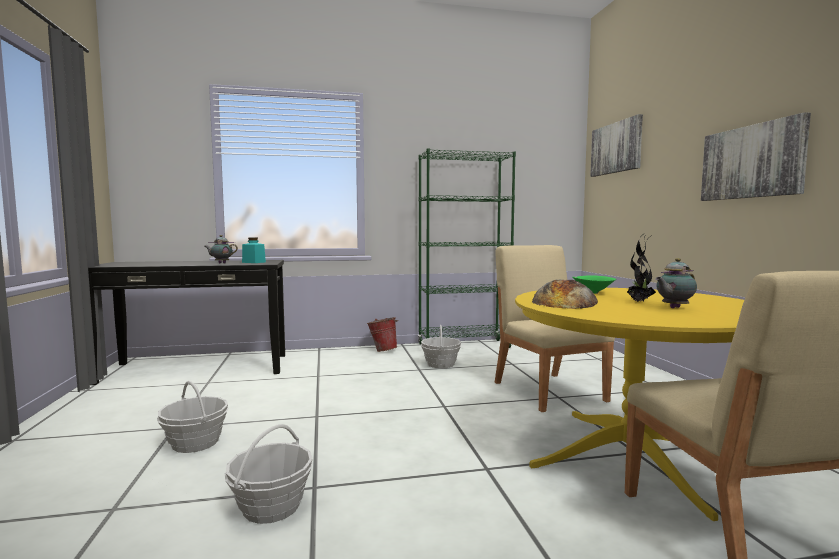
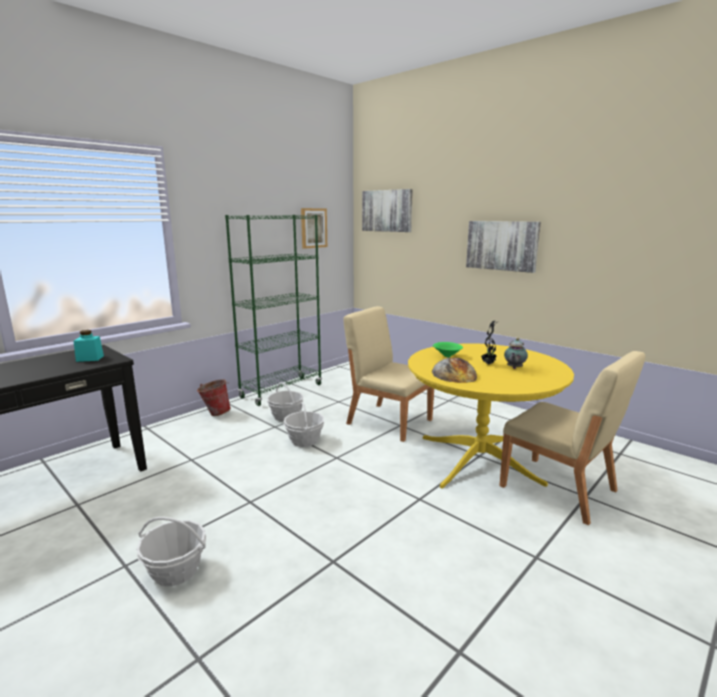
camera: 35 degrees left, 10 degrees up
teapot [204,235,238,263] -> none
basket [225,424,313,524] -> basket moved to [283,402,324,447]
none -> picture [301,208,327,249]

